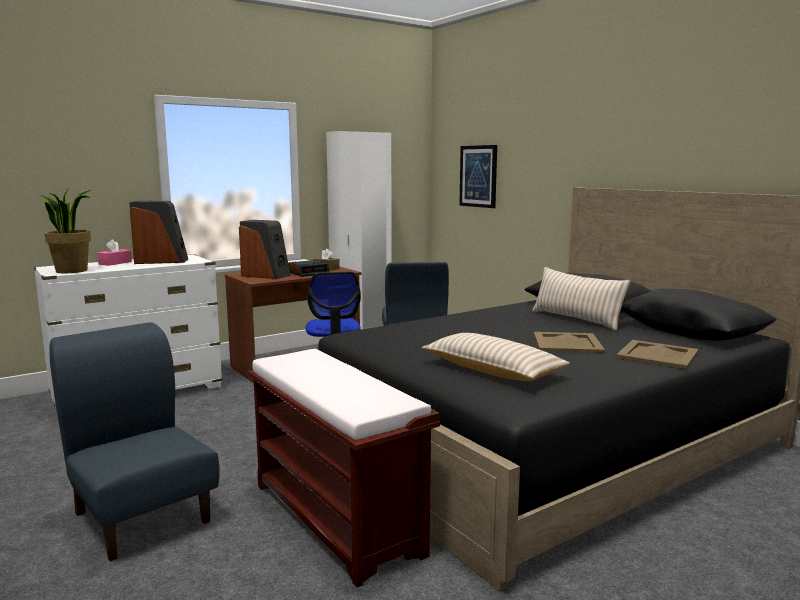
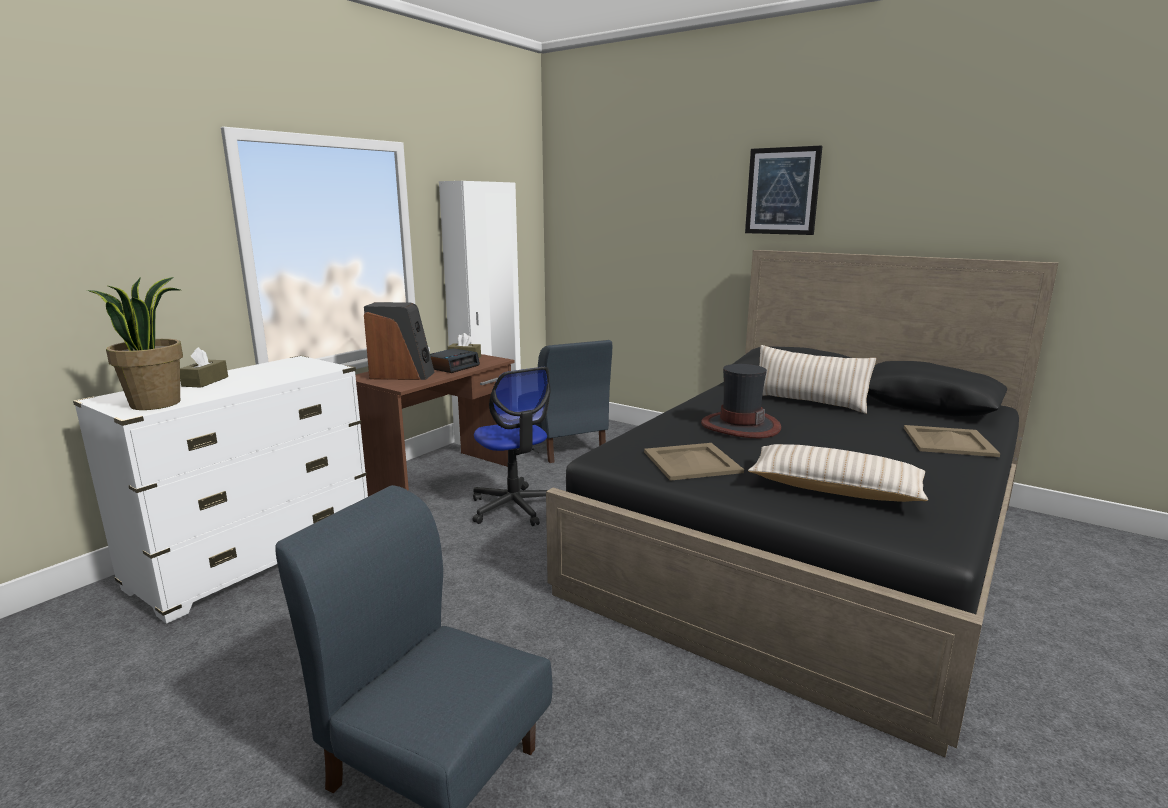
camera: 20 degrees left, 5 degrees up
pink tissue box [97,239,132,266] -> brown tissue box [180,347,228,387]
speaker [129,201,188,264] -> none
brown bench [247,349,440,588] -> none
picture [459,145,497,208] -> picture moved to [745,146,822,235]
beige tray [534,332,605,353] -> beige tray moved to [644,443,744,481]
none -> hat [701,364,781,438]

